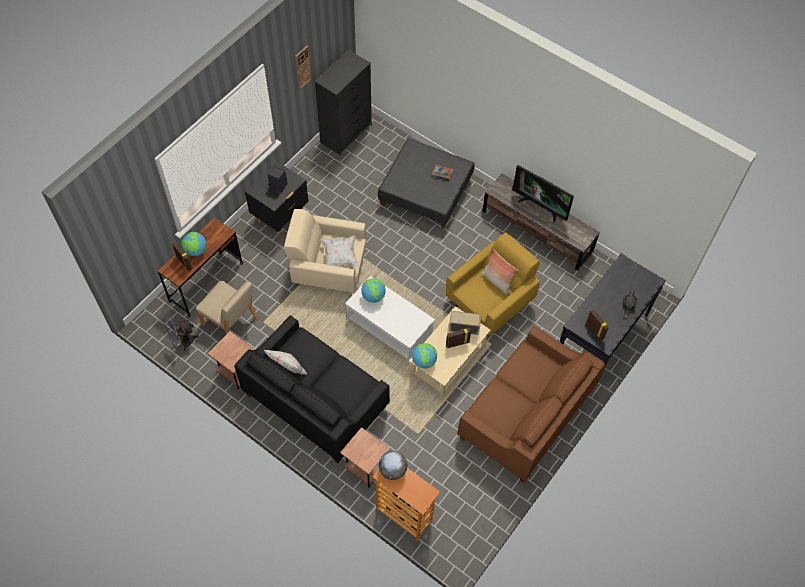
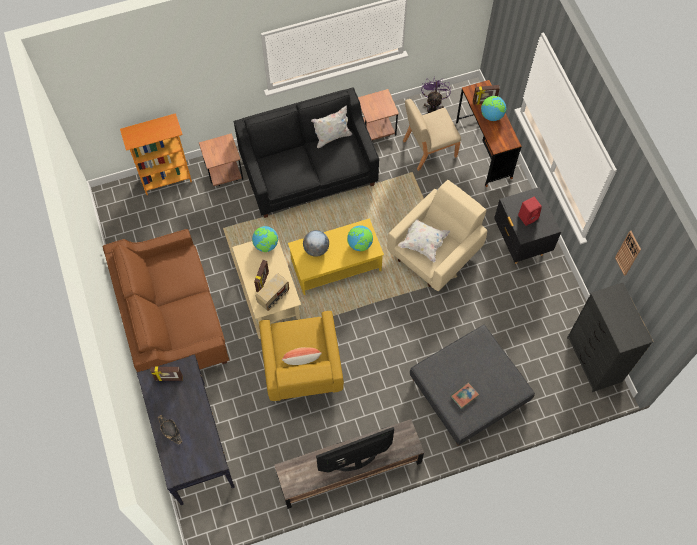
camera: 125 degrees right, 5 degrees up
black speaker [268,166,288,193] -> red speaker [518,197,542,226]
white coffee table [345,276,435,363] -> yellow coffee table [288,218,384,295]
globe [379,451,407,480] -> globe moved to [303,230,329,257]

